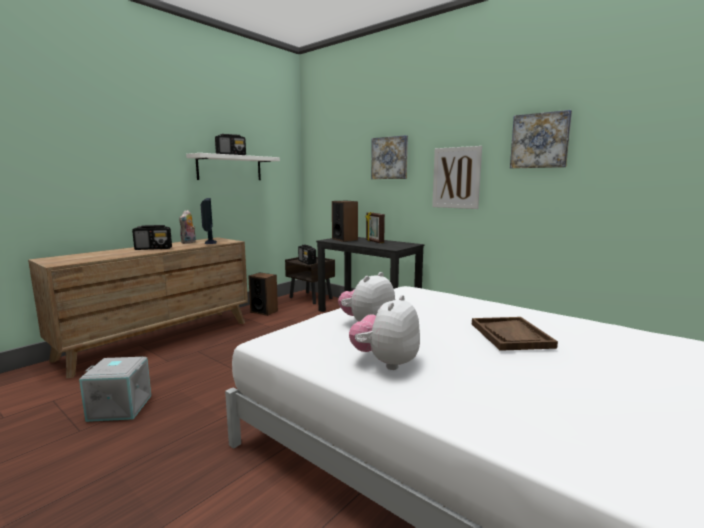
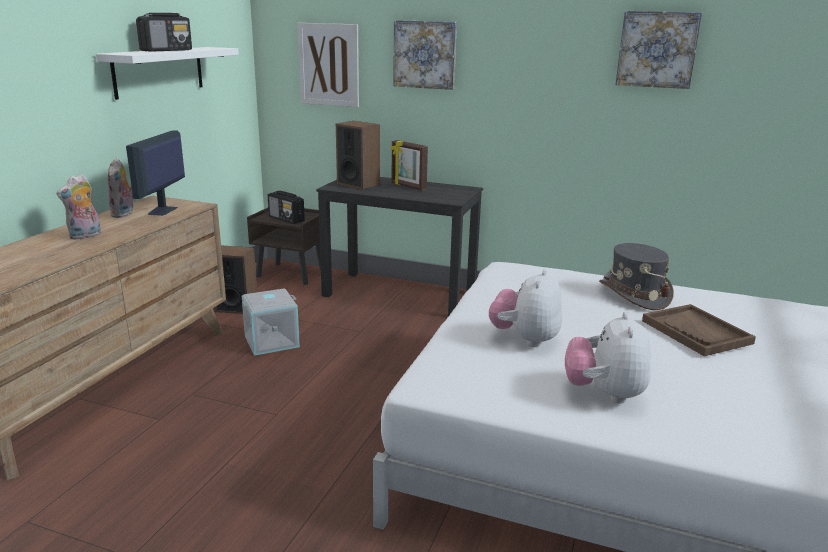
camera: 20 degrees left, 10 degrees up
grey storage box [79,357,151,422] -> grey storage box moved to [242,289,300,356]
radio [132,225,172,250] -> plush toy [56,174,101,240]
monitor [201,198,217,244] -> monitor turned 135 degrees counterclockwise [126,130,185,216]
picture [432,146,482,209] -> picture moved to [298,23,359,107]
none -> grey hat [599,243,674,310]

